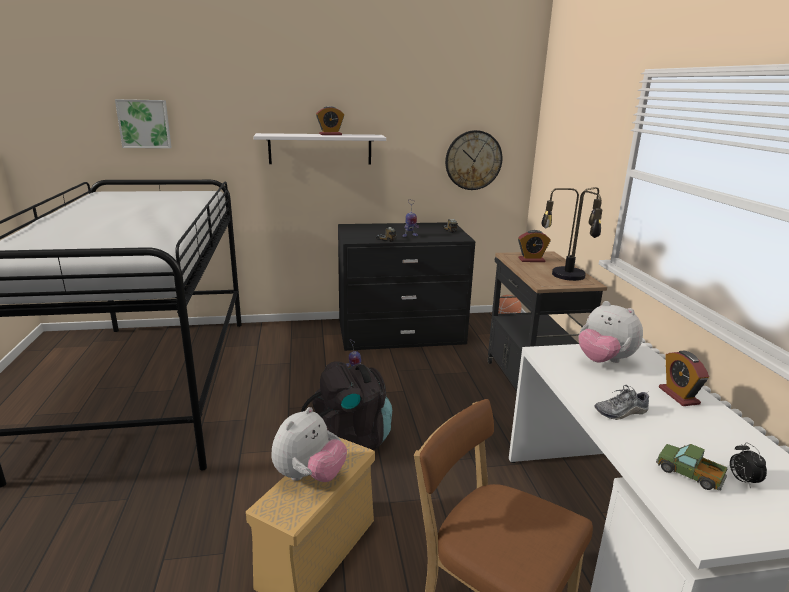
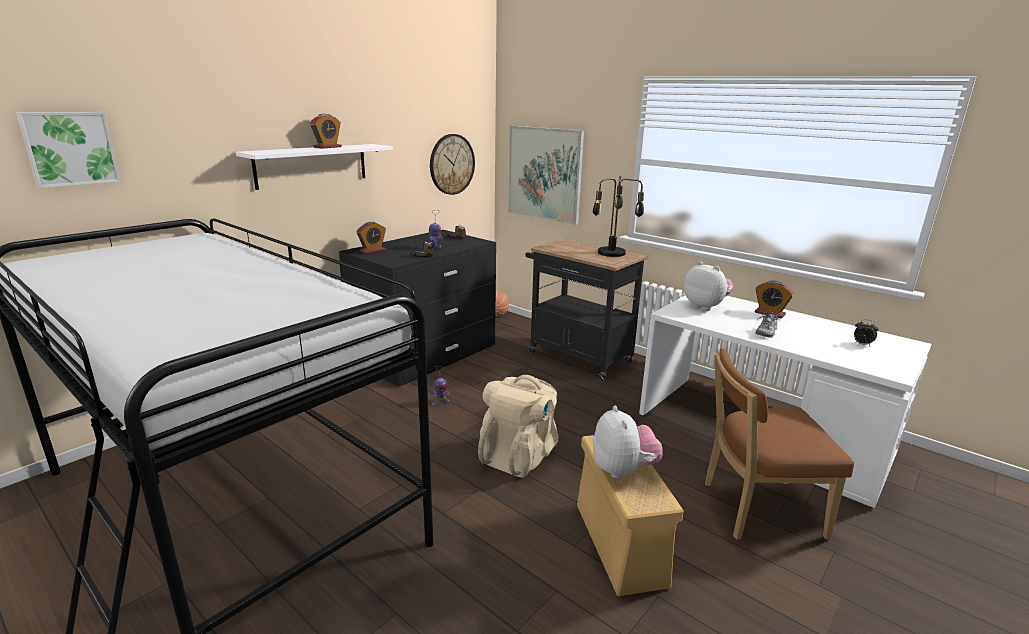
camera: 40 degrees left, 0 degrees up
black backpack [301,361,392,450] -> beige backpack [478,375,558,478]
alarm clock [518,230,551,262] -> alarm clock moved to [357,222,386,254]
plush toy [578,301,643,363] -> plush toy turned 135 degrees counterclockwise [684,261,733,311]
toy truck [656,444,728,491] -> none
none -> picture [508,126,584,225]

